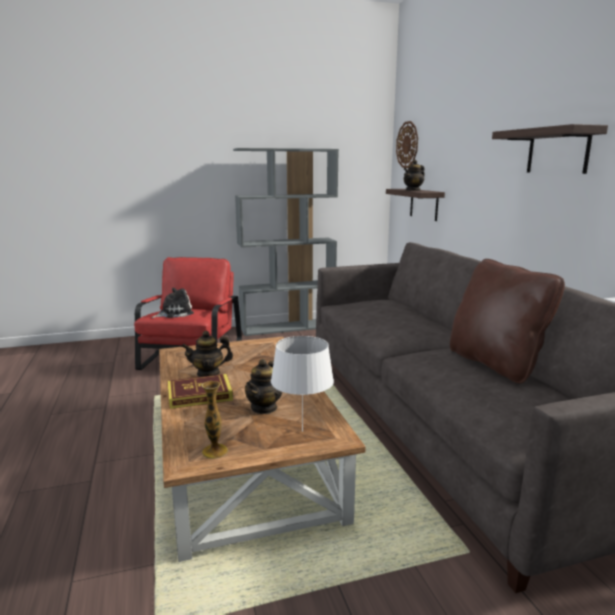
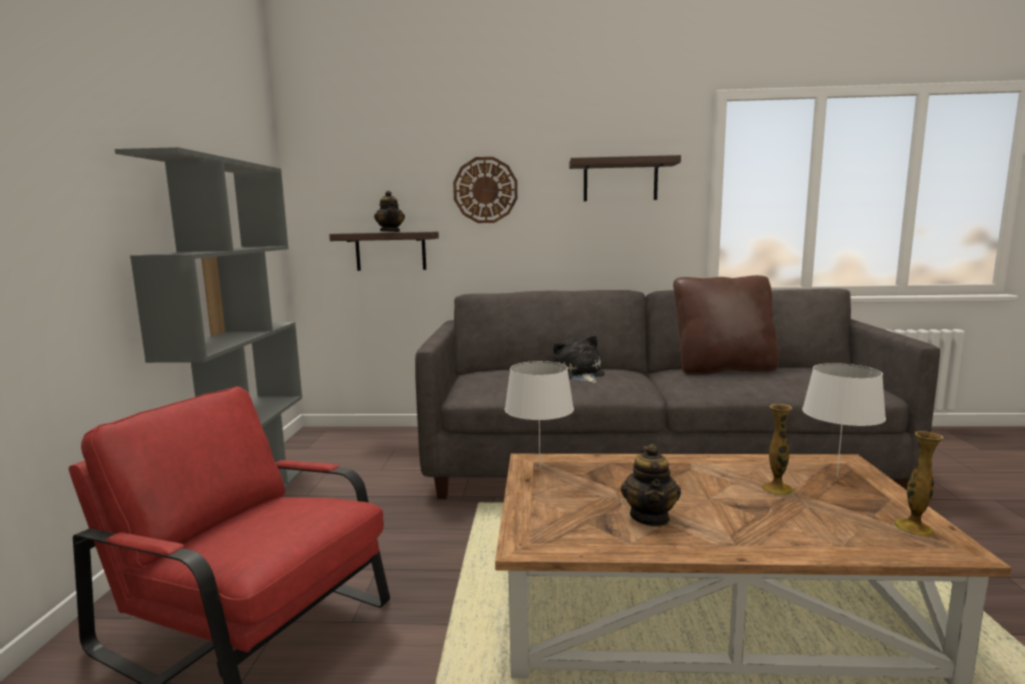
camera: 70 degrees left, 5 degrees down
plush toy [151,288,194,318] -> plush toy moved to [553,335,604,383]
book [168,374,233,409] -> none
teapot [245,359,282,414] -> vase [761,404,794,495]
wall clock [396,121,418,168] -> wall clock moved to [453,157,518,223]
none -> white table lamp [505,361,574,468]

